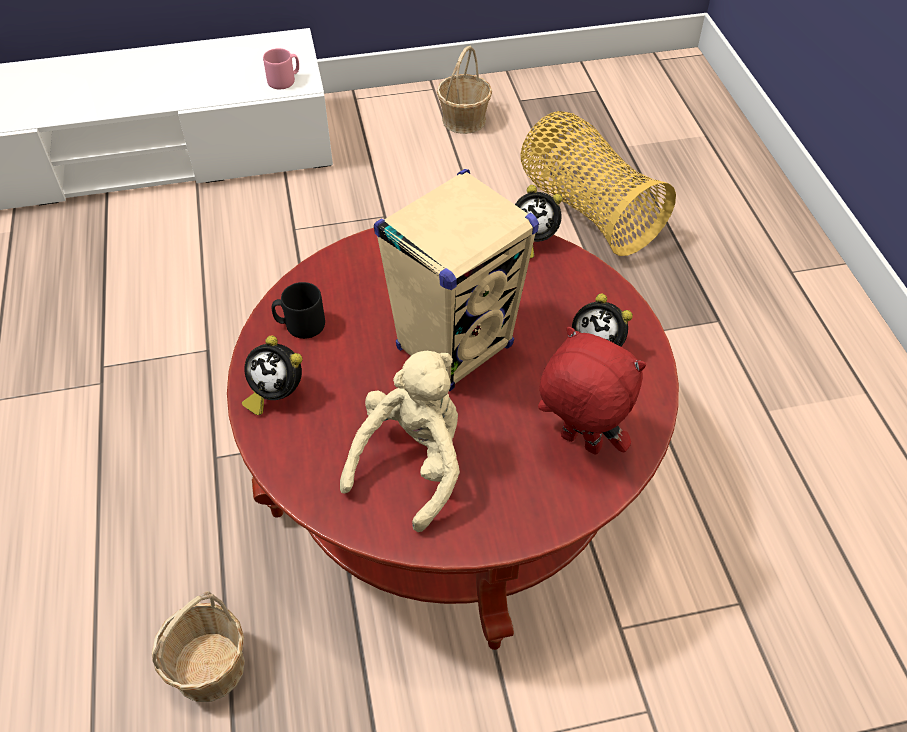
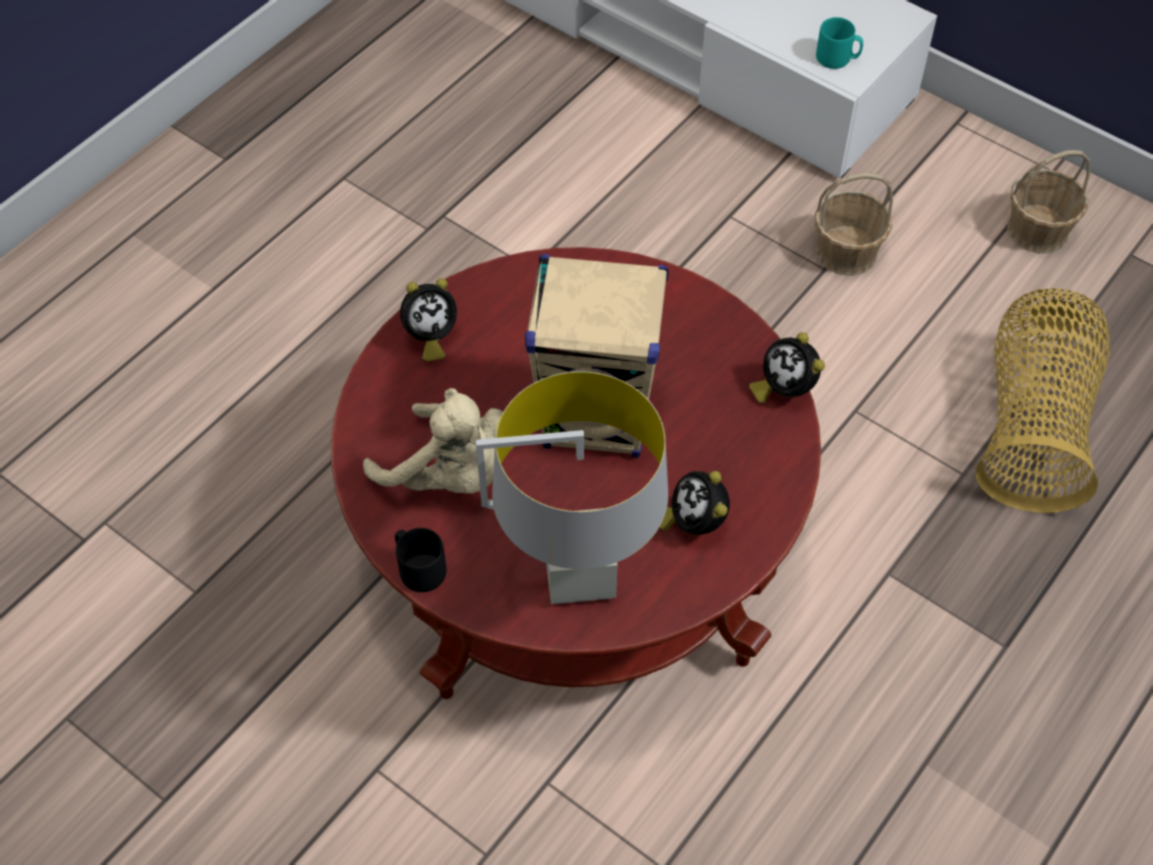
camera: 50 degrees right, 5 degrees up
basket [152,591,245,702] -> basket moved to [815,173,893,276]
alarm clock [242,335,302,415] -> alarm clock turned 105 degrees counterclockwise [400,278,457,362]
pink mug [263,48,299,89] -> turquoise mug [816,17,863,69]
black mug [272,282,325,339] -> black mug moved to [395,528,447,592]
beige plush toy [340,351,460,532] -> beige plush toy turned 45 degrees clockwise [363,388,503,494]
red plush toy [538,327,646,455] -> grey table lamp [476,371,668,604]

